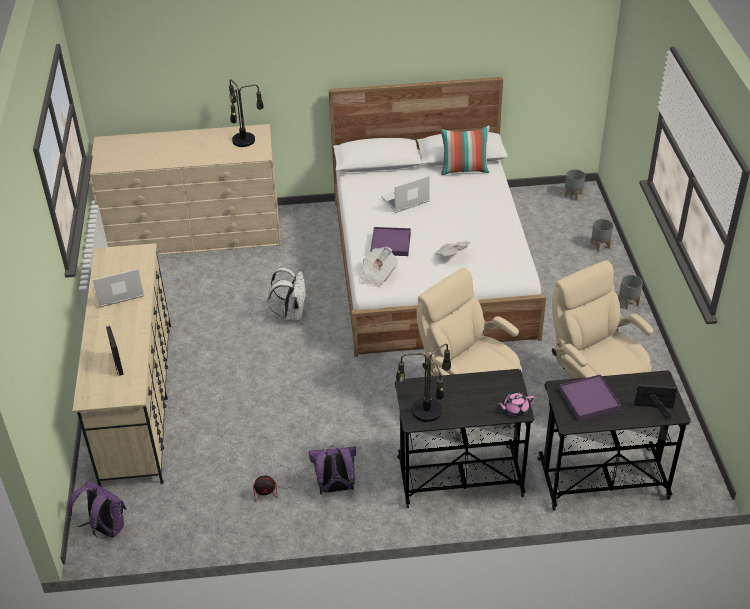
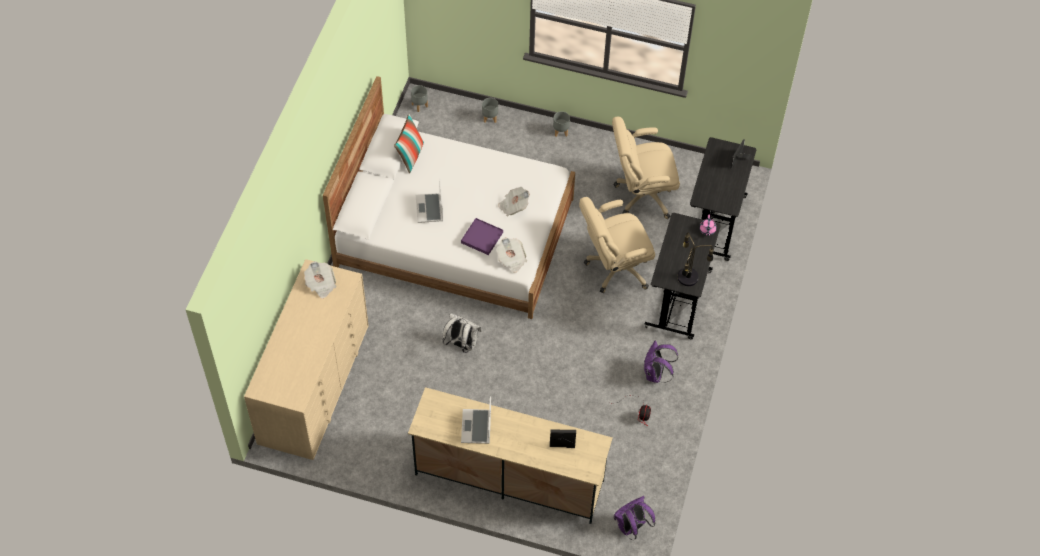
camera: 70 degrees left, 15 degrees up
table lamp [229,79,264,147] -> newspaper [304,261,337,299]
purple tray [559,374,621,421] -> none

